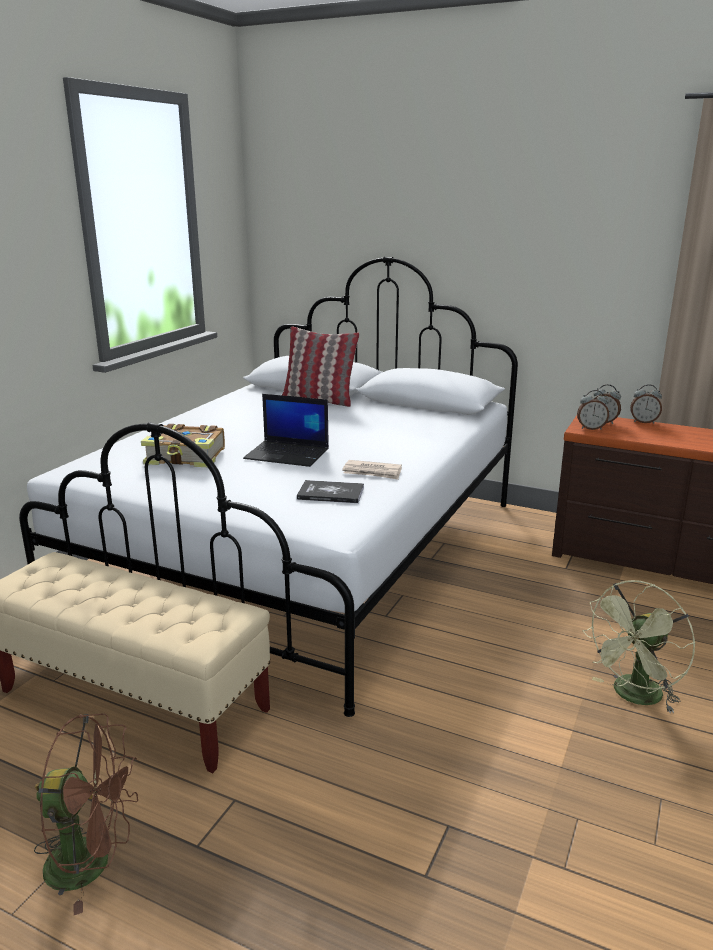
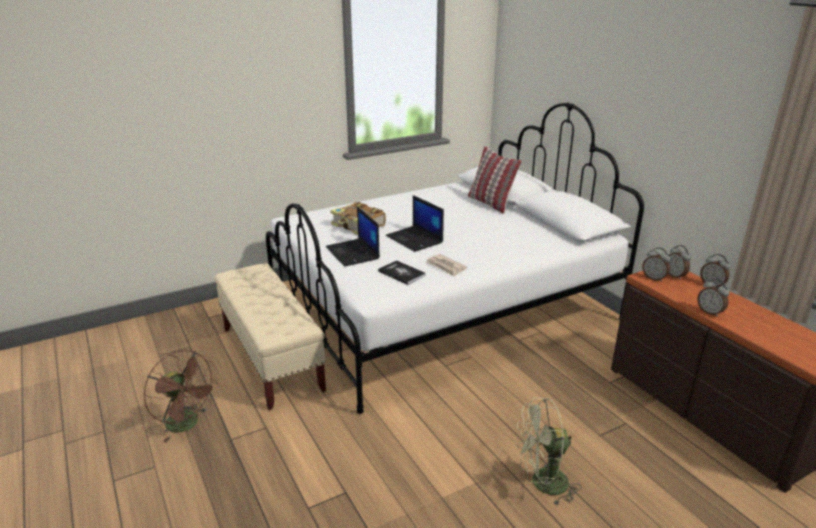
camera: 35 degrees right, 5 degrees up
none -> laptop [326,207,380,267]
none -> alarm clock [697,279,729,317]

